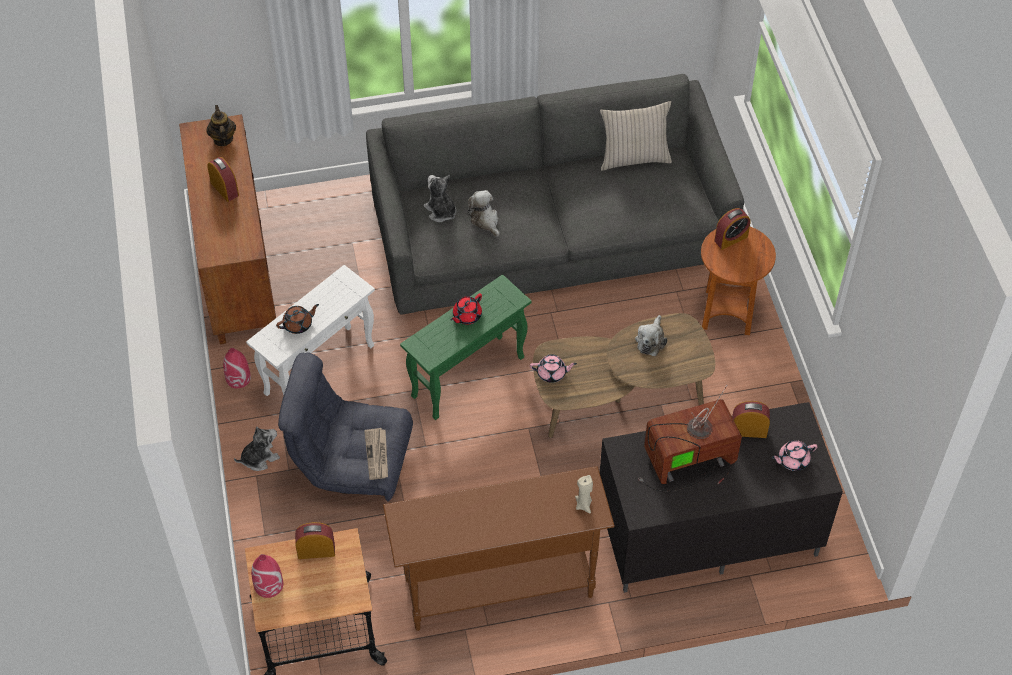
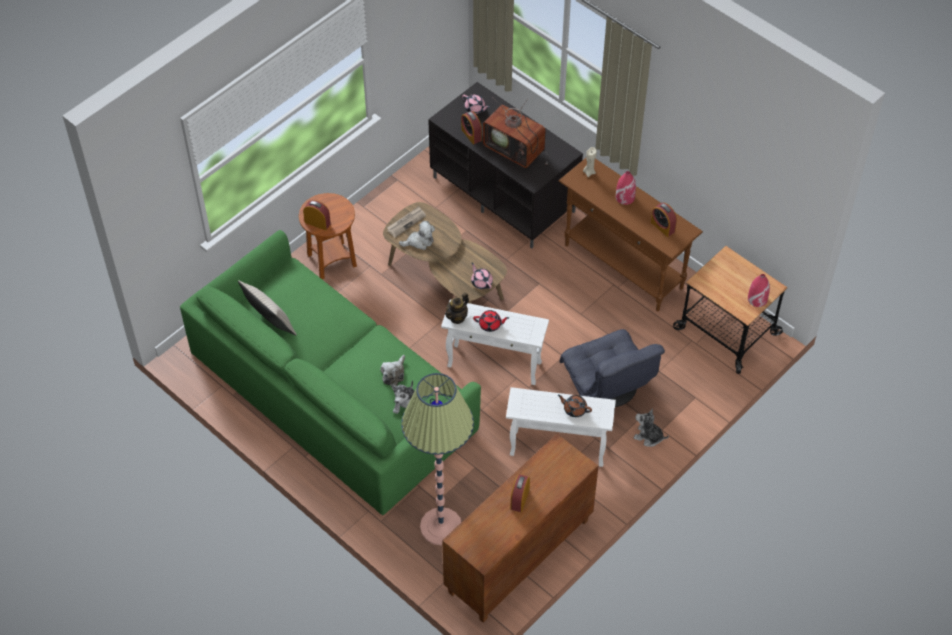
camera: 125 degrees left, 0 degrees up
teapot [206,105,236,146] -> teapot moved to [445,293,469,324]
red vase [223,348,251,388] -> red vase moved to [616,171,636,205]
alarm clock [295,522,335,559] -> alarm clock moved to [651,203,677,237]
newspaper [364,428,388,480] -> newspaper moved to [387,206,426,238]
grey sofa [366,74,744,314] -> green sofa [180,230,481,515]
green side table [400,274,532,420] -> white side table [441,299,549,385]
none -> floor lamp [401,373,474,545]

